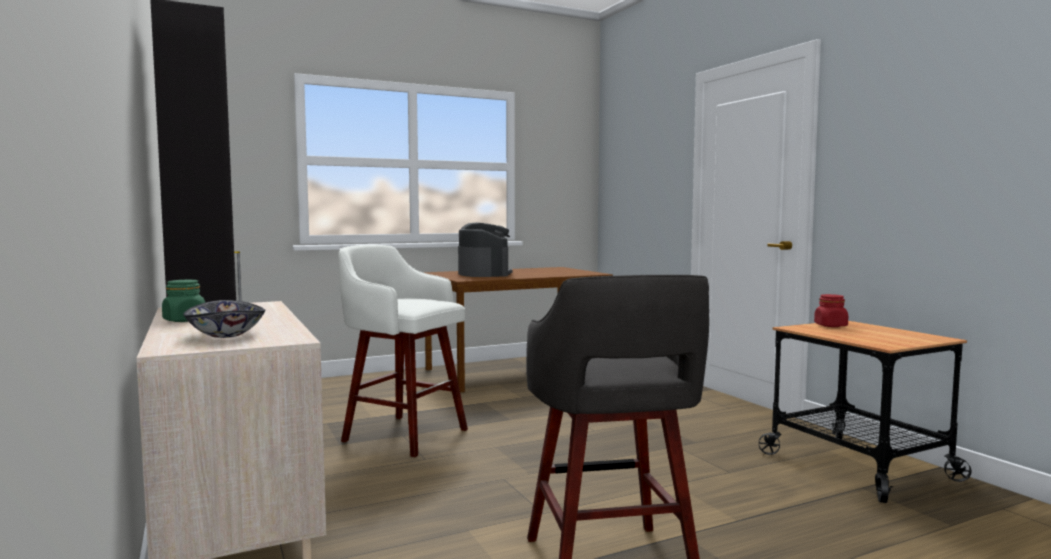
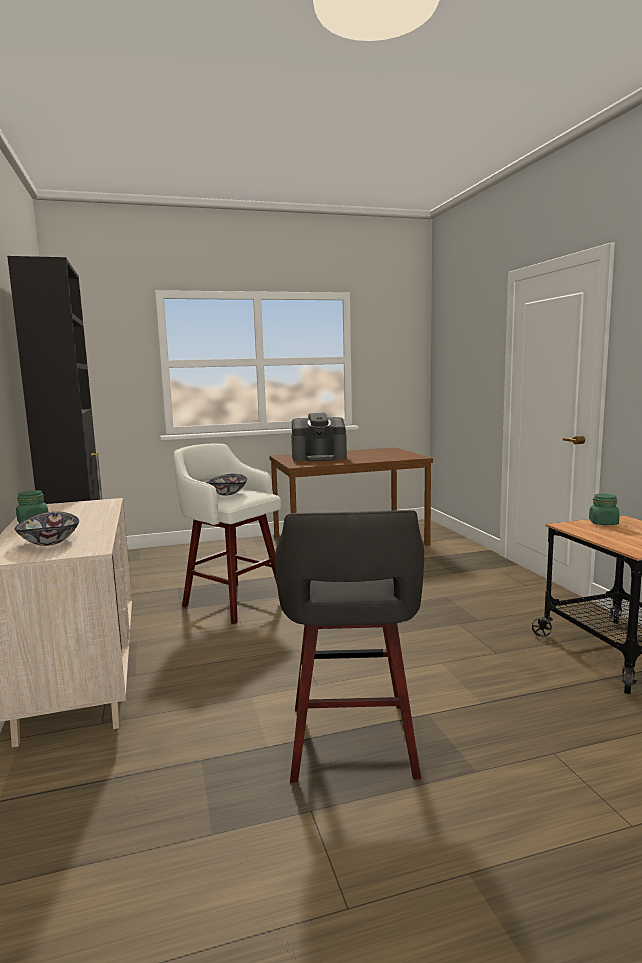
camera: 10 degrees right, 5 degrees up
coffee machine [458,222,513,277] -> coffee machine turned 90 degrees clockwise [291,413,347,461]
red jar [814,294,848,327] -> green jar [589,494,619,525]
none -> bowl [206,474,247,495]

